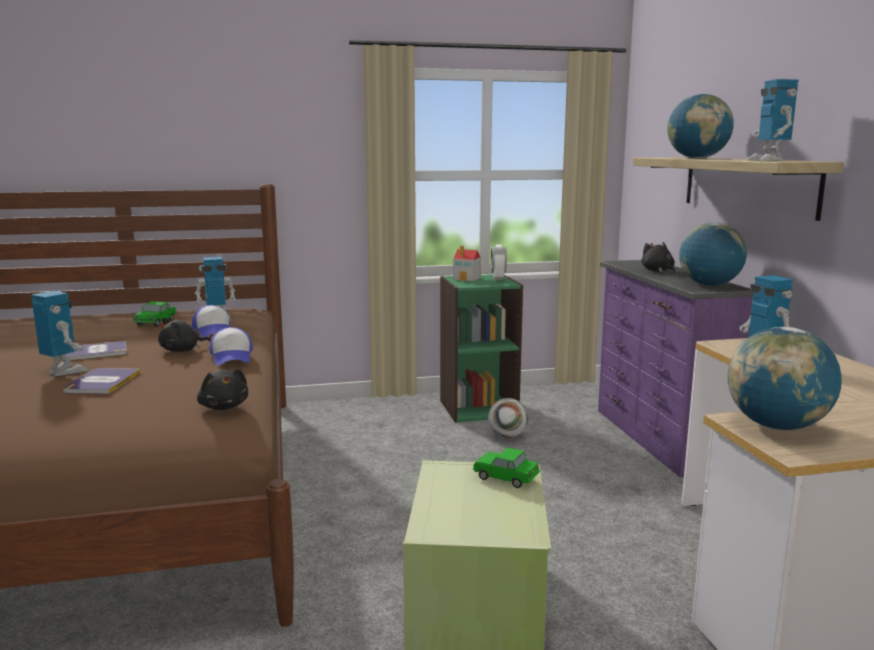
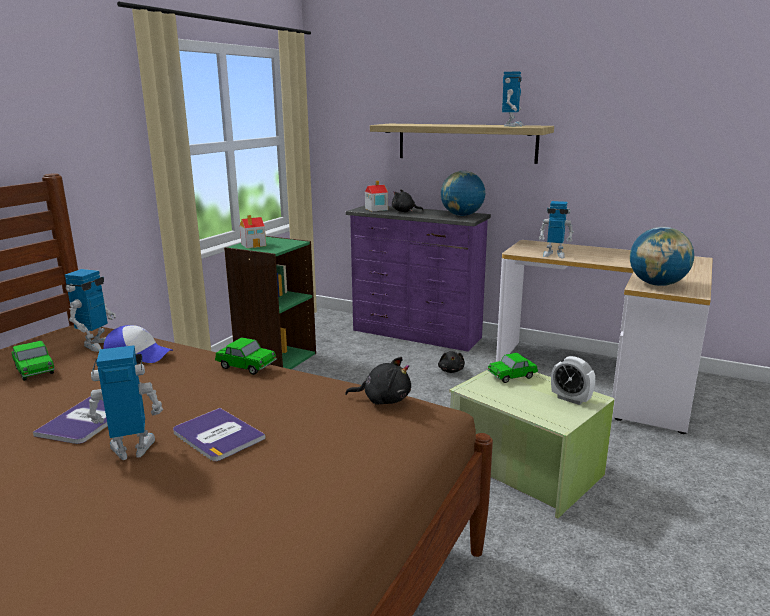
camera: 50 degrees left, 5 degrees up
black plush toy [158,317,211,352] -> black plush toy moved to [438,351,465,373]
cap [209,327,253,365] -> toy car [215,337,277,375]
football [488,398,528,438] -> none
alarm clock [491,244,507,280] -> alarm clock moved to [551,356,595,405]
globe [667,94,734,159] -> none
toy robot [747,79,799,161] -> toy robot turned 105 degrees counterclockwise [502,71,524,127]
none -> toy house [365,181,388,211]

